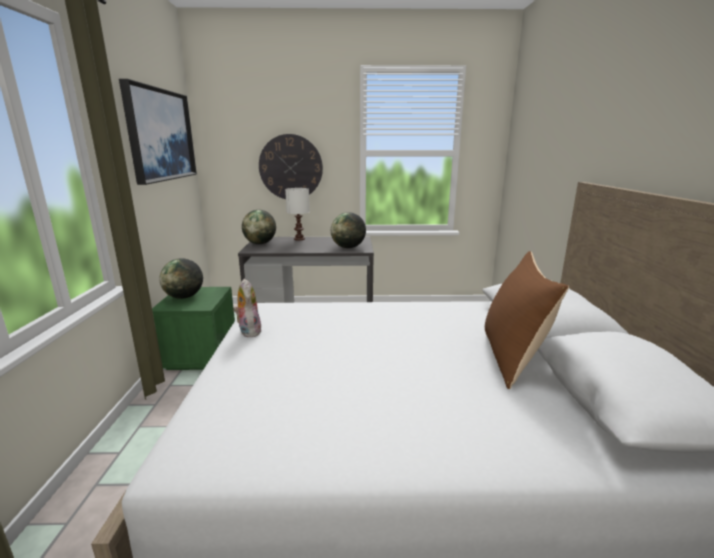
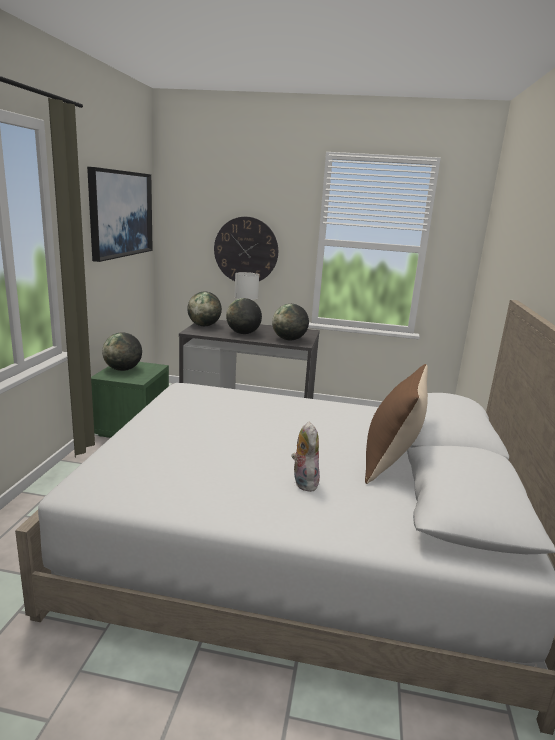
camera: 10 degrees right, 0 degrees up
plush toy [233,279,262,337] -> plush toy moved to [292,421,320,492]
none -> globe [226,298,262,334]

